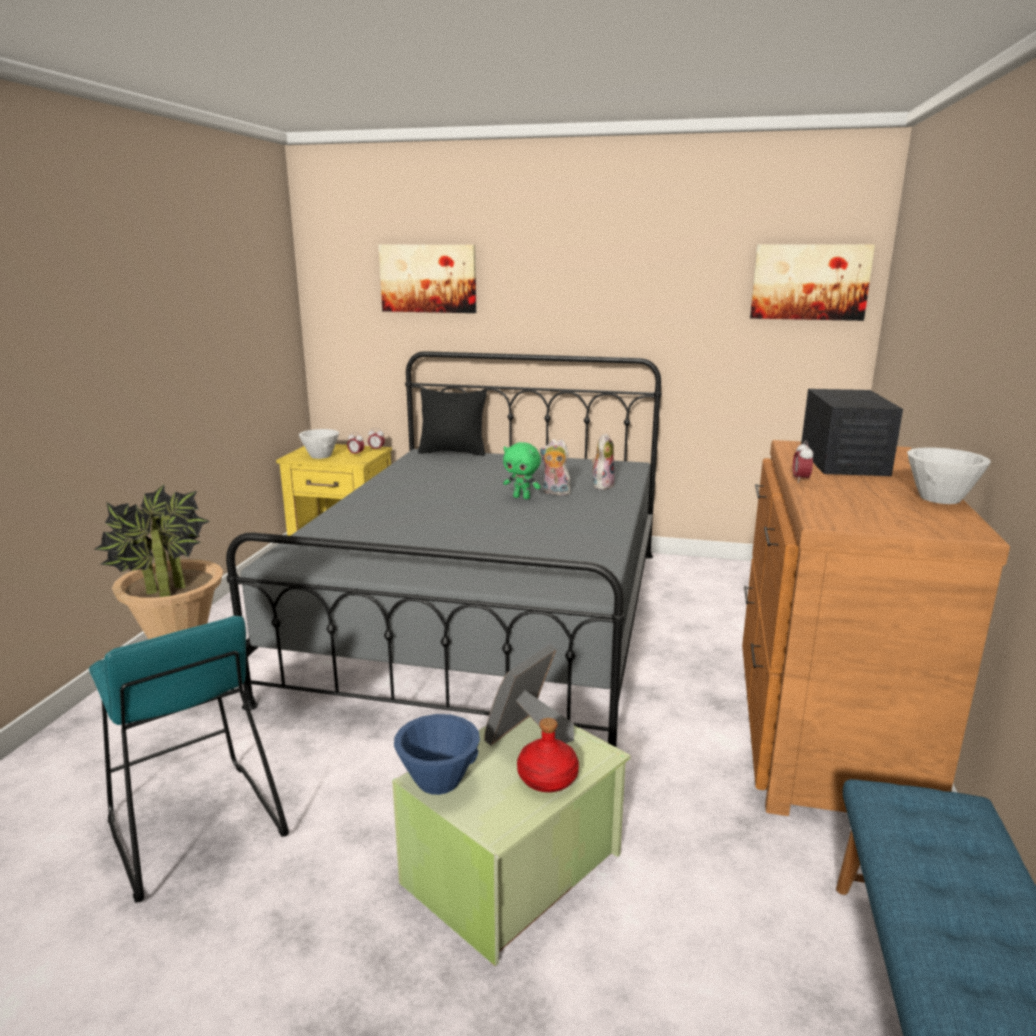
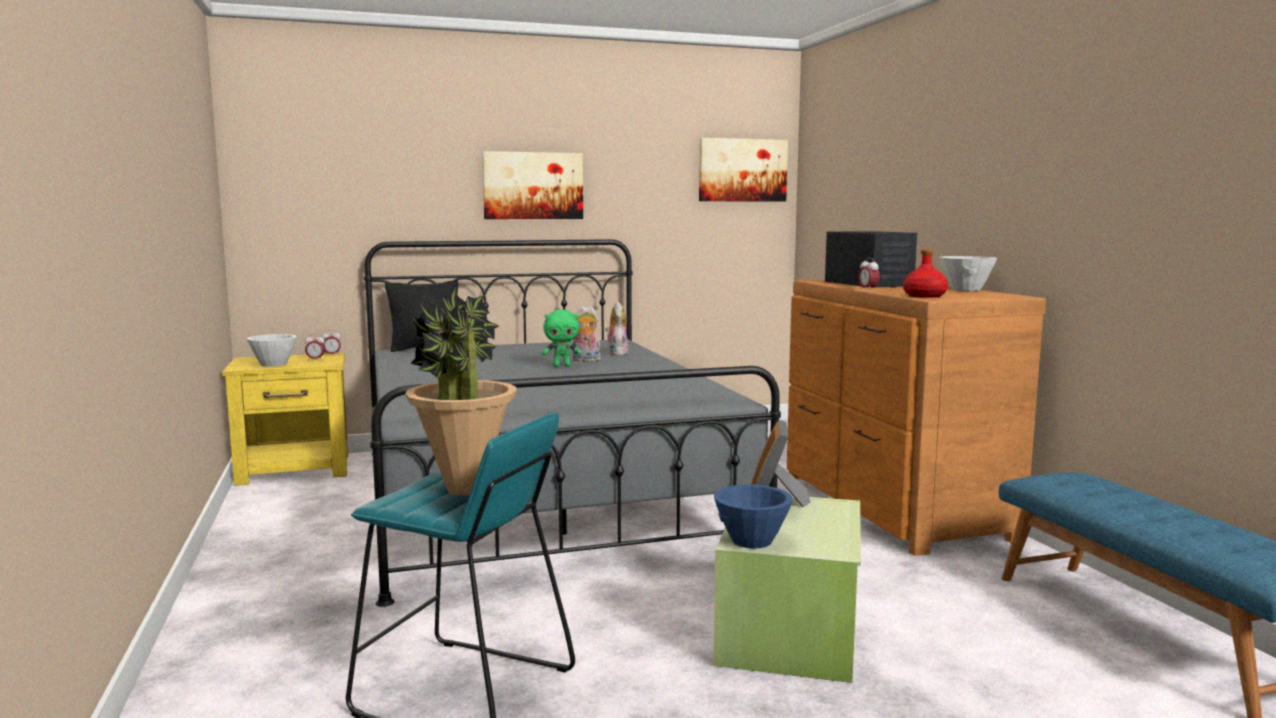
camera: 30 degrees left, 10 degrees down
picture [379,245,476,313] -> picture moved to [482,151,583,219]
red bottle [517,718,579,792] -> red bottle moved to [903,249,948,298]

